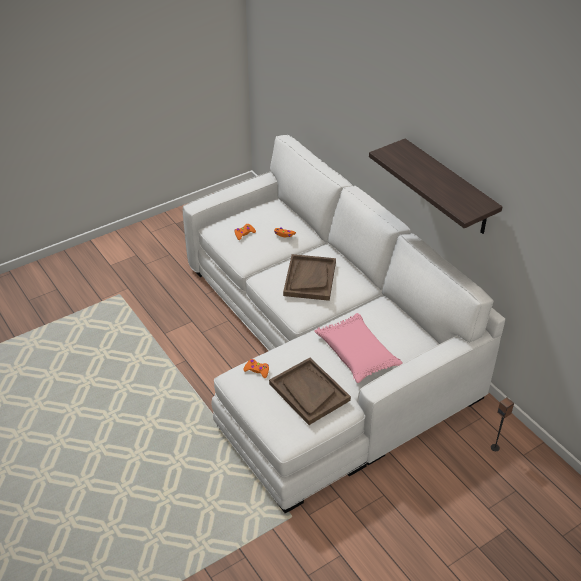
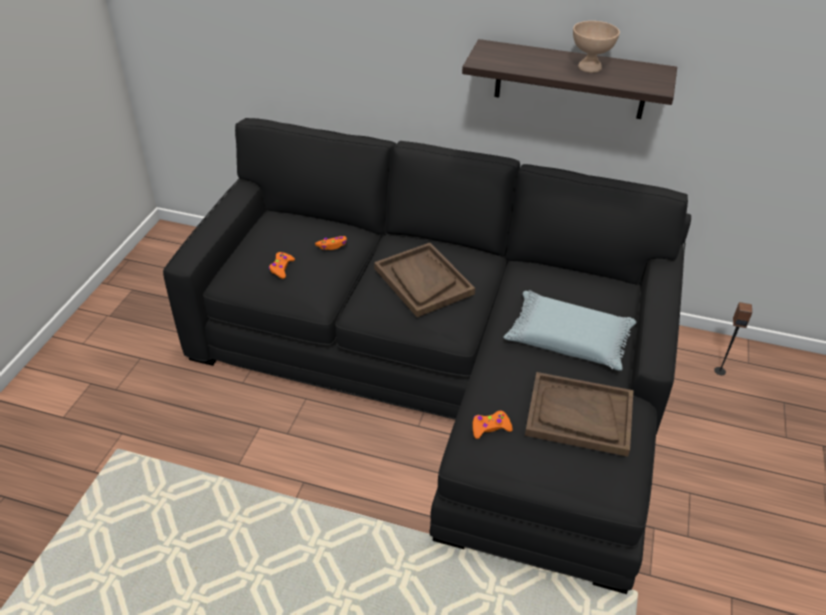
camera: 40 degrees left, 0 degrees up
white sofa [183,135,505,513] -> black sofa [163,118,691,594]
pink pillow [314,313,403,383] -> blue pillow [503,290,636,371]
none -> beige bowl [573,21,620,73]

